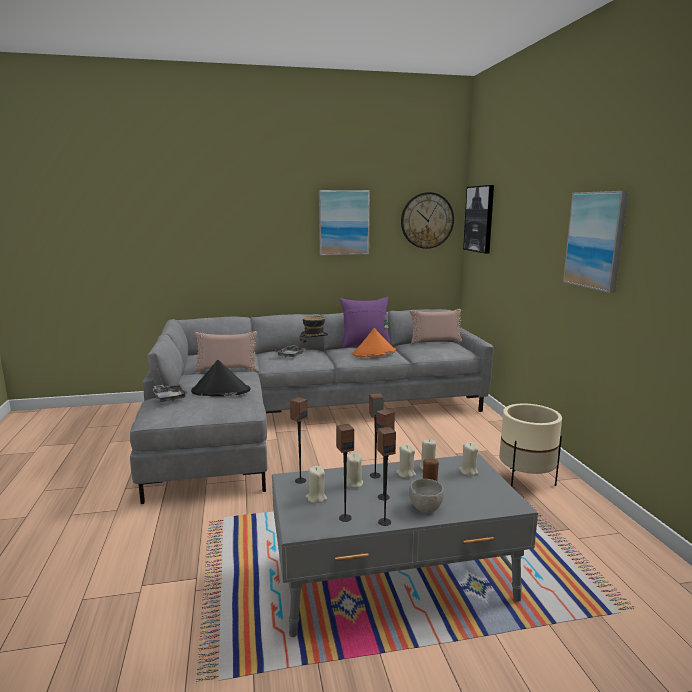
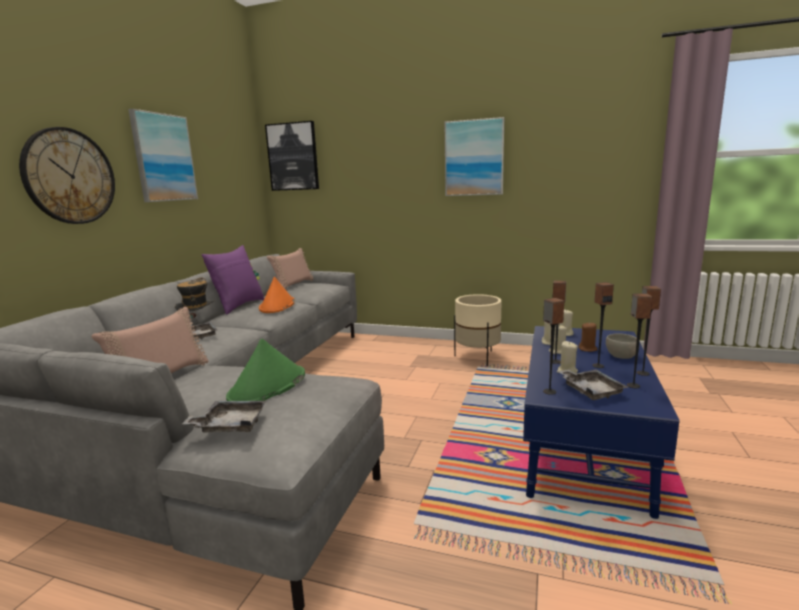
camera: 60 degrees left, 0 degrees up
black hat [191,360,251,397] -> green hat [226,339,305,401]
grey coffee table [272,454,538,637] -> blue coffee table [523,326,679,519]
beige candle [306,466,327,503] -> grey tray [558,369,628,400]
wall clock [401,192,454,249] -> wall clock moved to [19,127,115,224]

